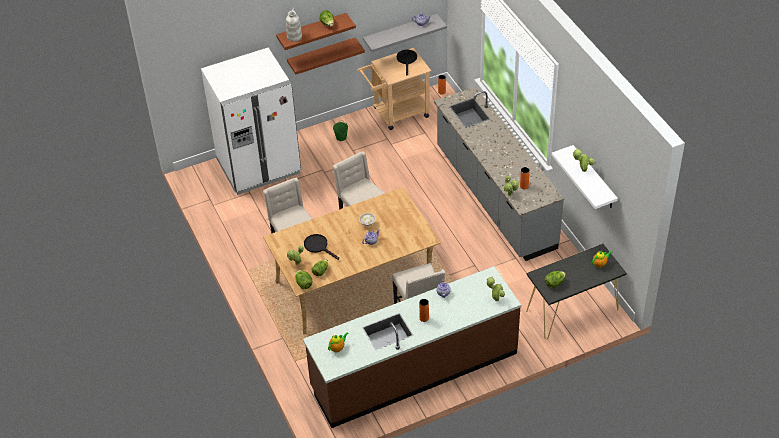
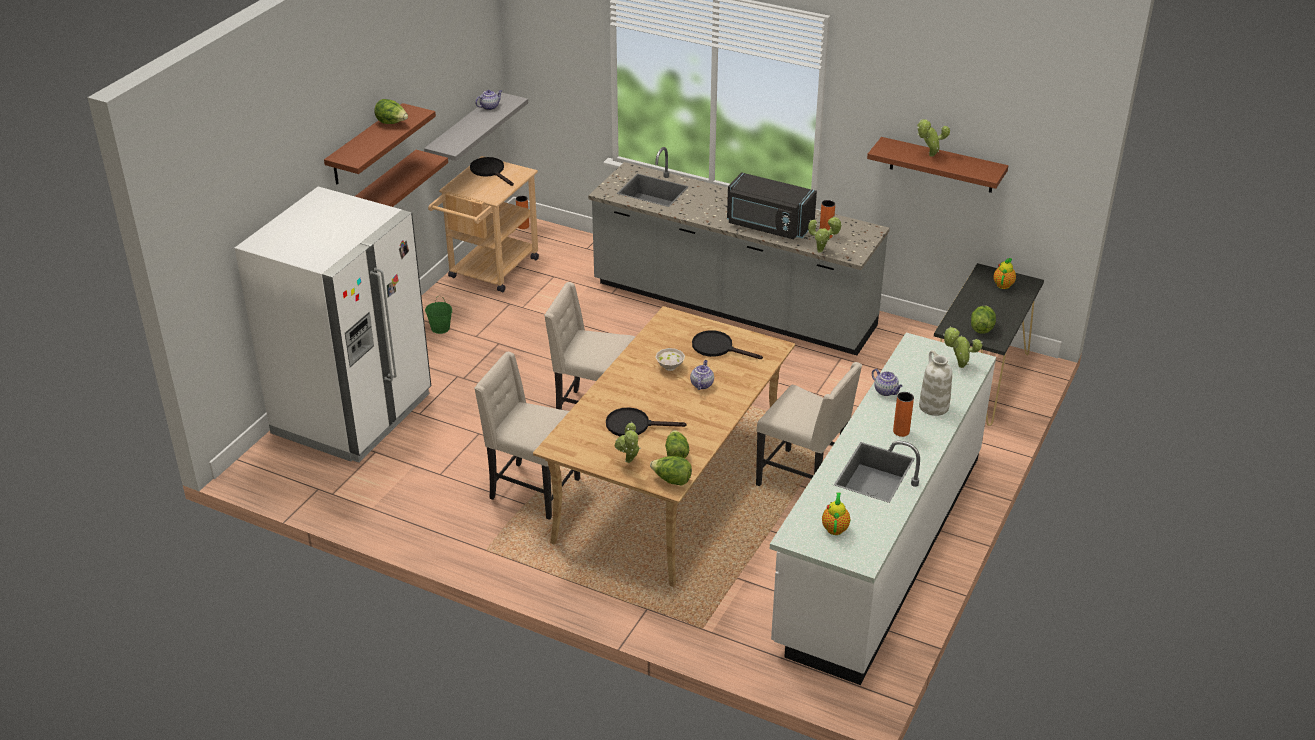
camera: 40 degrees left, 10 degrees down
white vase [286,8,302,42] -> white vase moved to [919,350,952,416]
brown counter [303,266,521,428] -> white counter [770,332,996,685]
white shelf [551,145,618,209] -> brown shelf [867,137,1009,193]
none -> black frying pan [692,330,763,359]
none -> black microwave [727,172,817,239]

